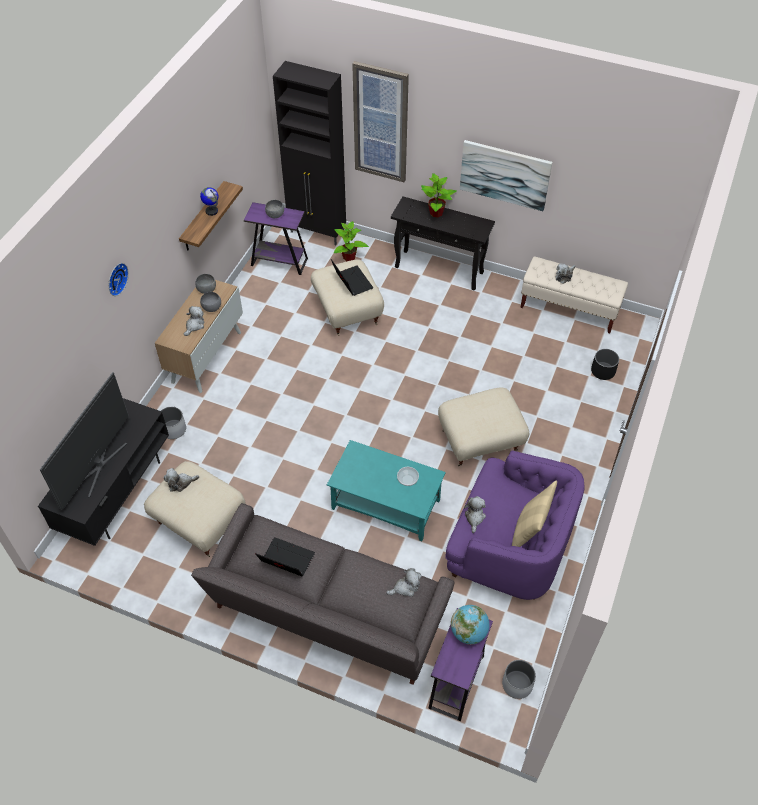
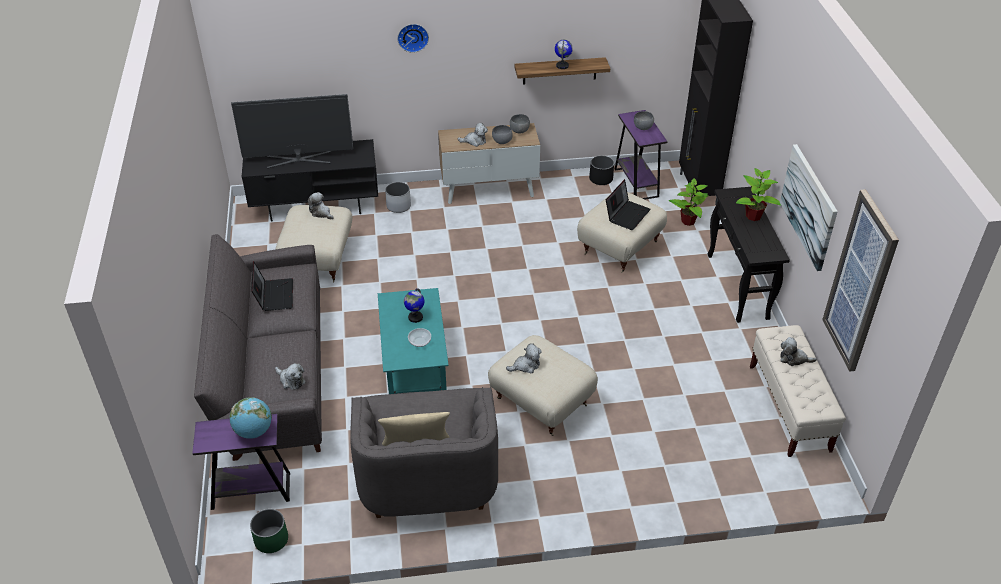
camera: 60 degrees right, 10 degrees down
picture [352,61,409,182] -> picture moved to [822,189,899,372]
purple armchair [445,450,585,600] -> grey armchair [350,387,498,518]
plush toy [464,496,486,533] -> plush toy moved to [506,343,542,373]
white planter [502,660,536,699] -> green planter [250,509,288,553]
black planter [591,349,619,380] -> black planter moved to [589,156,614,185]
none -> globe [404,288,424,323]

